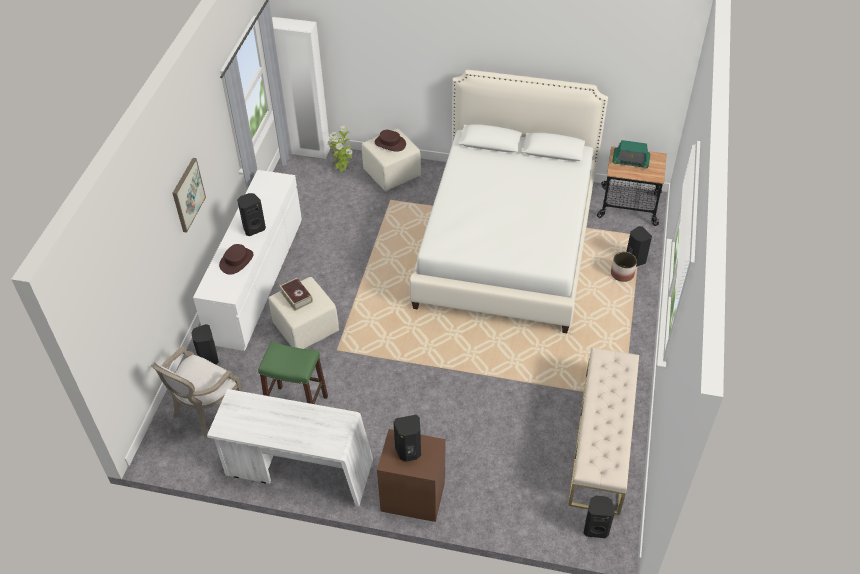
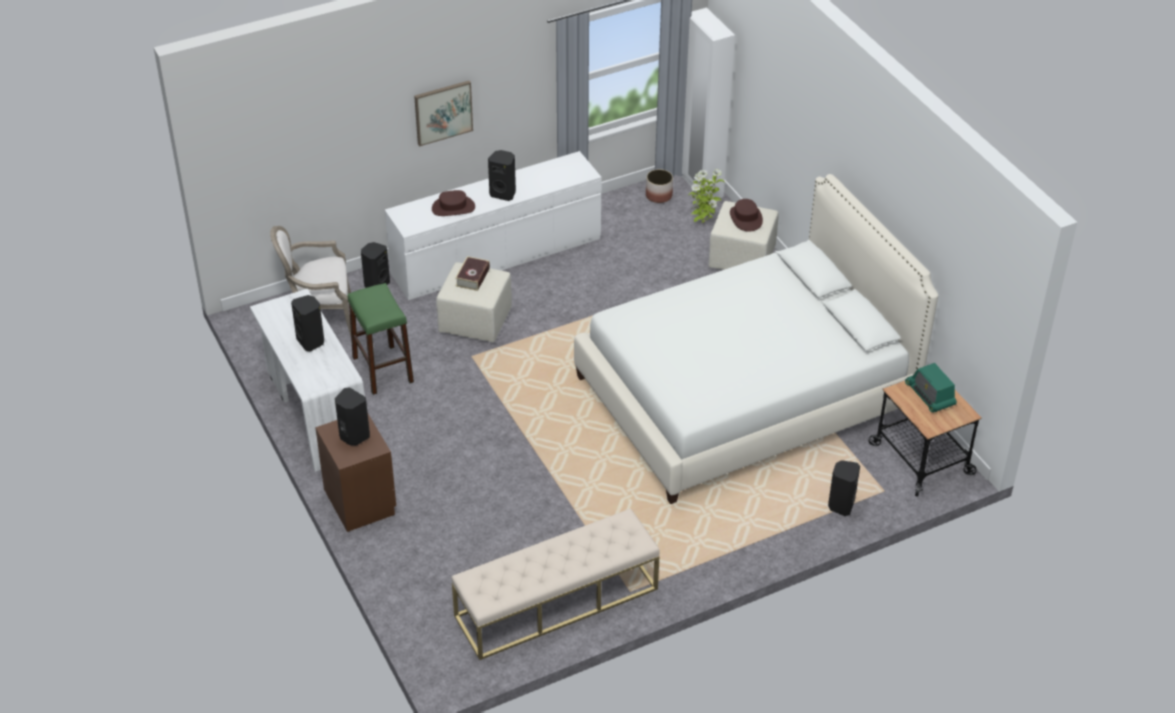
camera: 50 degrees right, 5 degrees down
black speaker [584,496,615,538] -> black speaker moved to [291,295,324,351]
planter [611,252,637,282] -> planter moved to [646,169,673,203]

